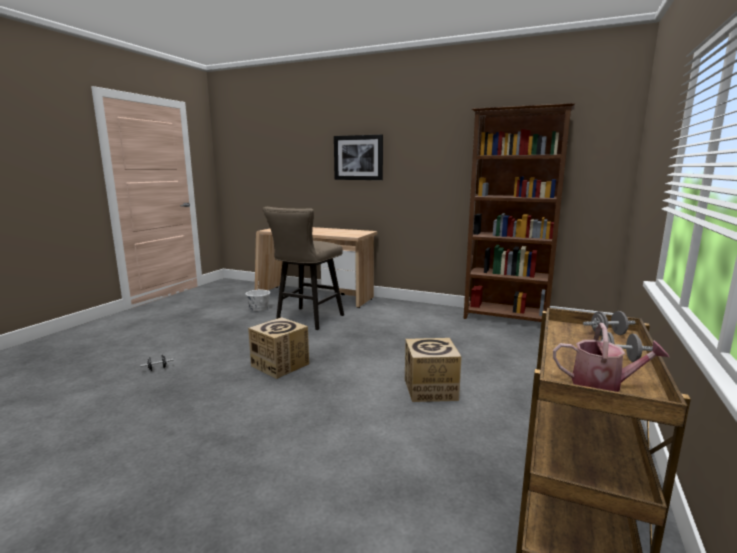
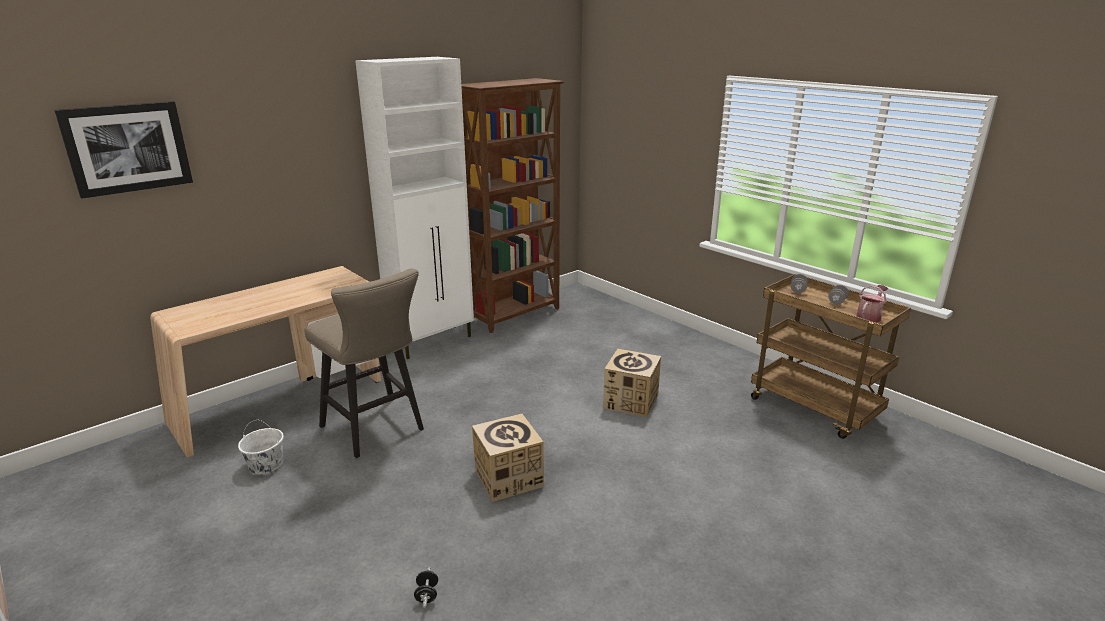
camera: 65 degrees left, 10 degrees up
picture [334,134,383,180] -> picture moved to [54,101,193,199]
none -> white cabinet [355,57,474,359]

